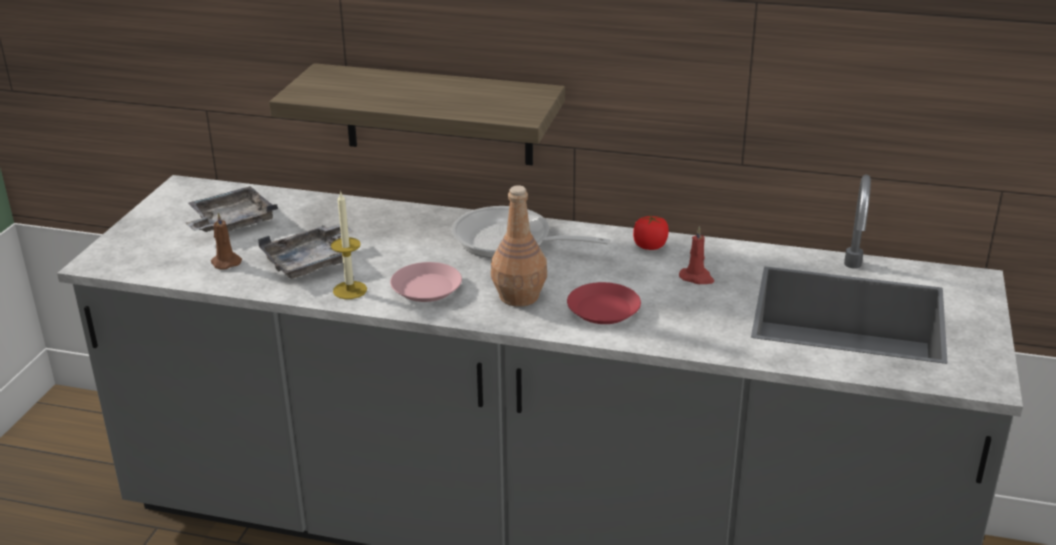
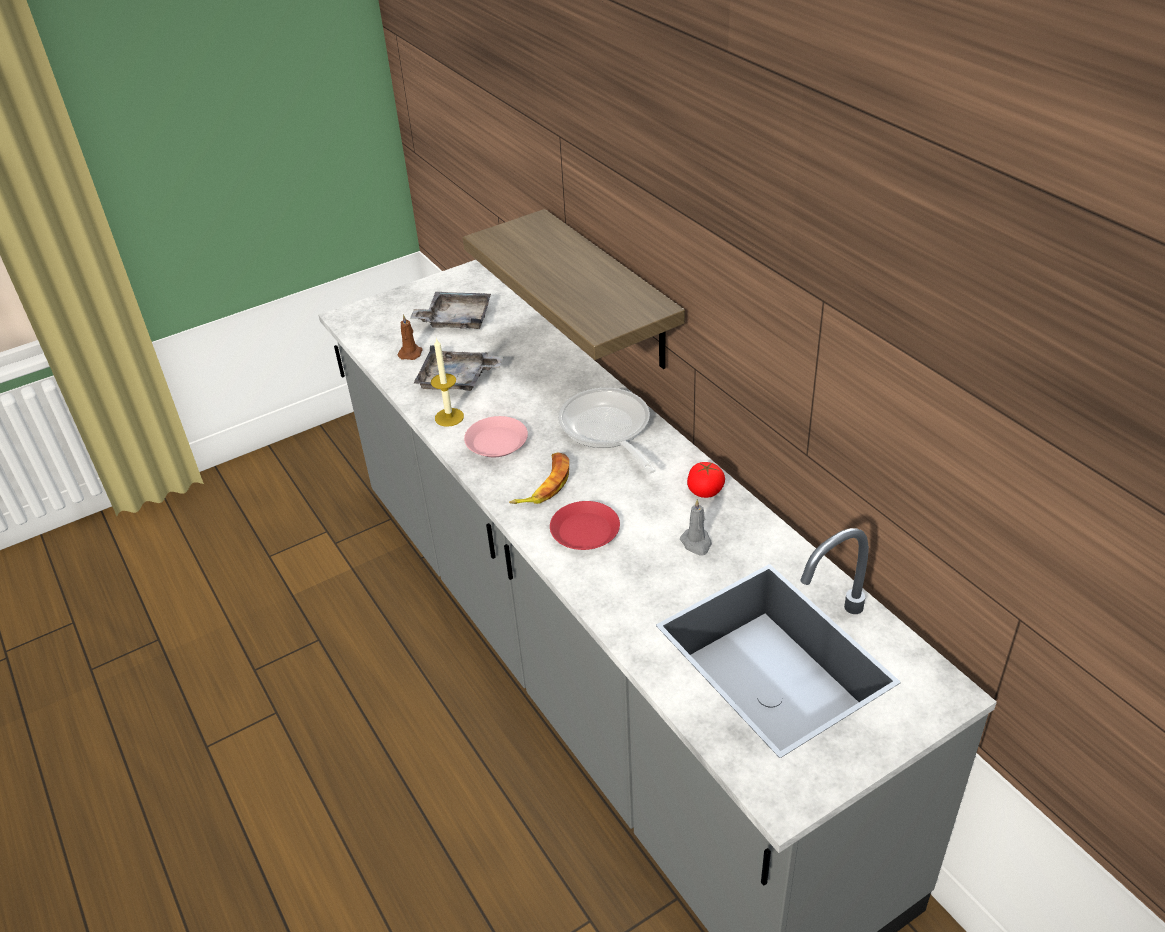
camera: 45 degrees right, 10 degrees up
brown bottle [491,185,547,307] -> banana [509,453,569,504]
red candle [679,226,714,284] -> grey candle [680,499,712,556]

